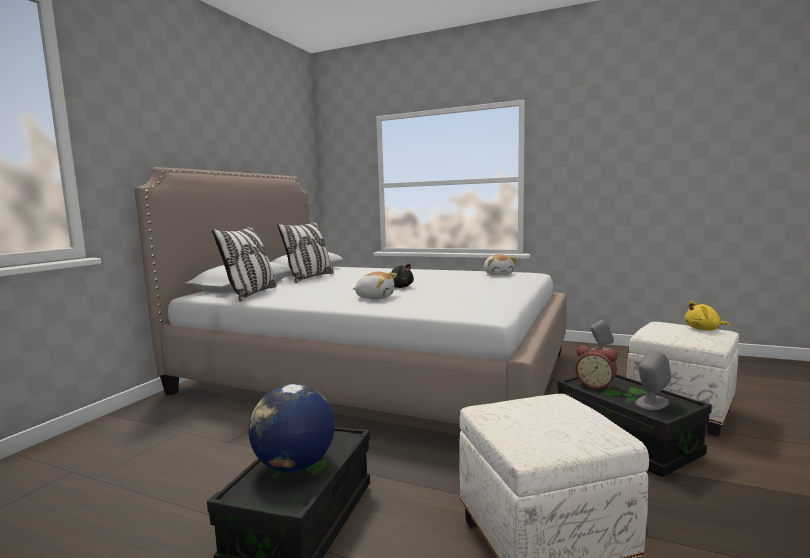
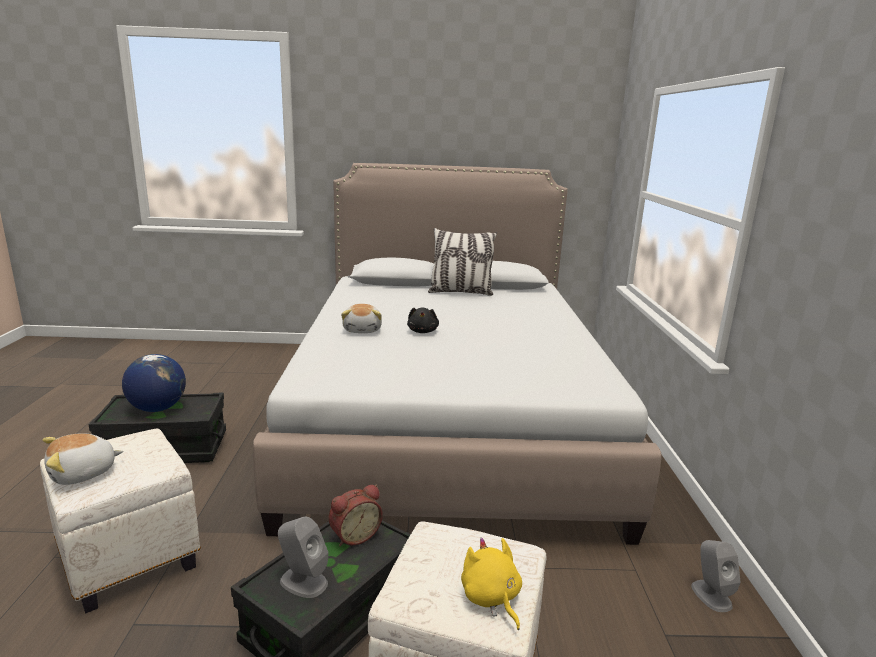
camera: 65 degrees right, 10 degrees up
pillow [212,227,276,301] -> none
plush toy [484,254,517,275] -> plush toy moved to [42,433,124,485]
alarm clock [575,345,617,390] -> alarm clock turned 135 degrees counterclockwise [329,484,383,546]

